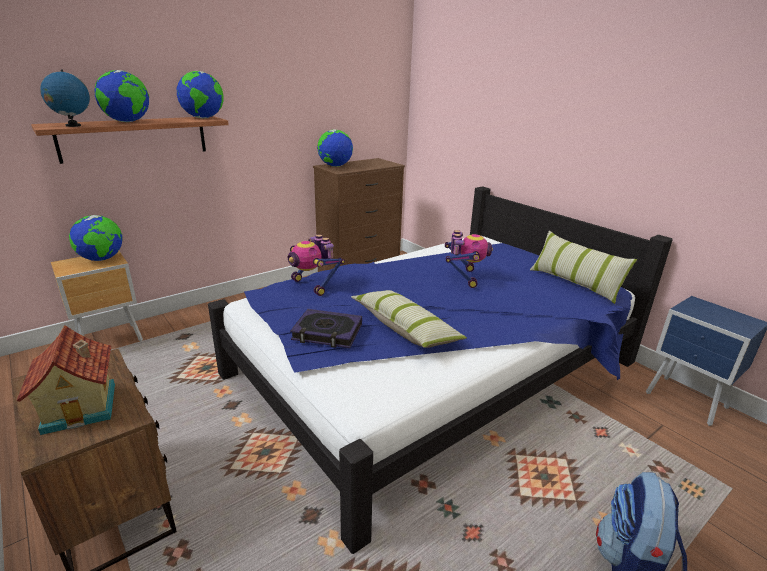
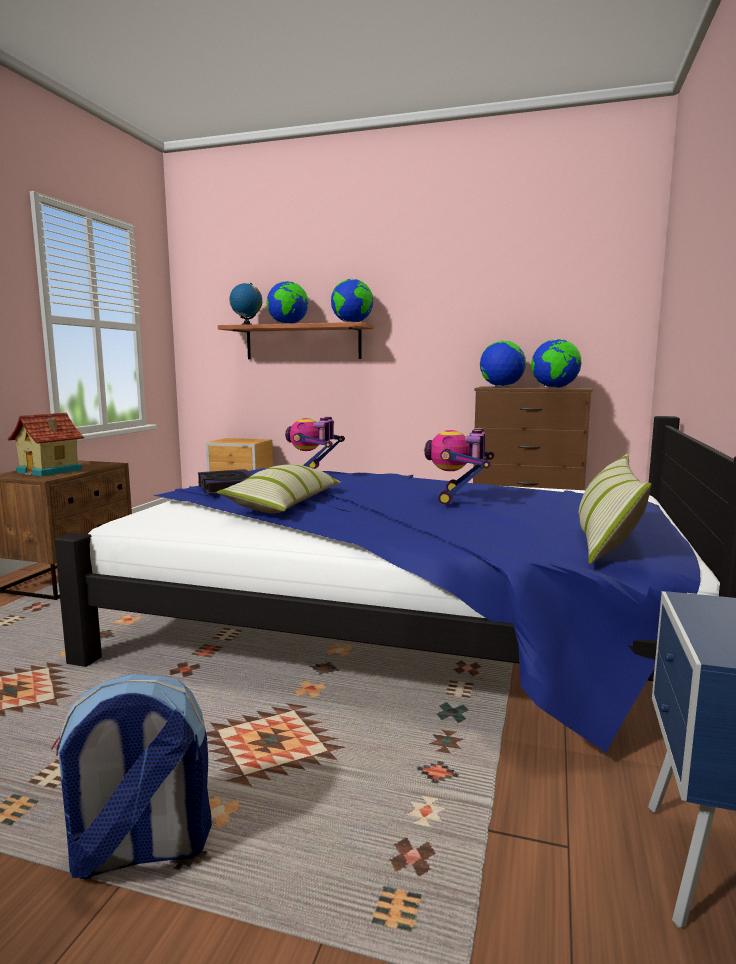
camera: 55 degrees right, 15 degrees down
globe [69,215,123,261] -> globe moved to [531,339,581,388]
toy robot [445,230,493,288] -> toy robot turned 135 degrees clockwise [424,428,494,505]

